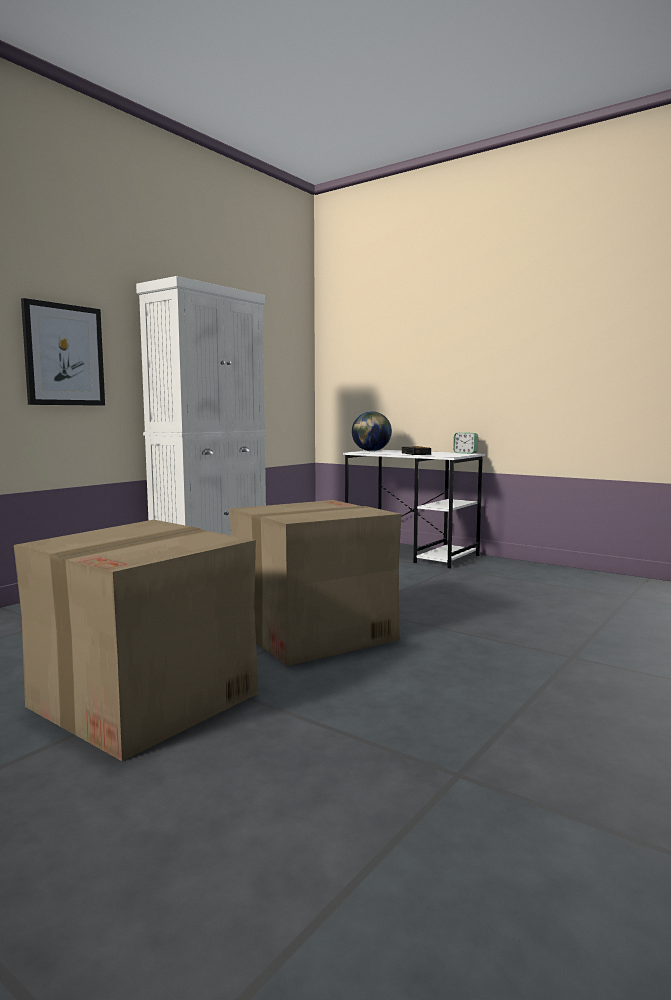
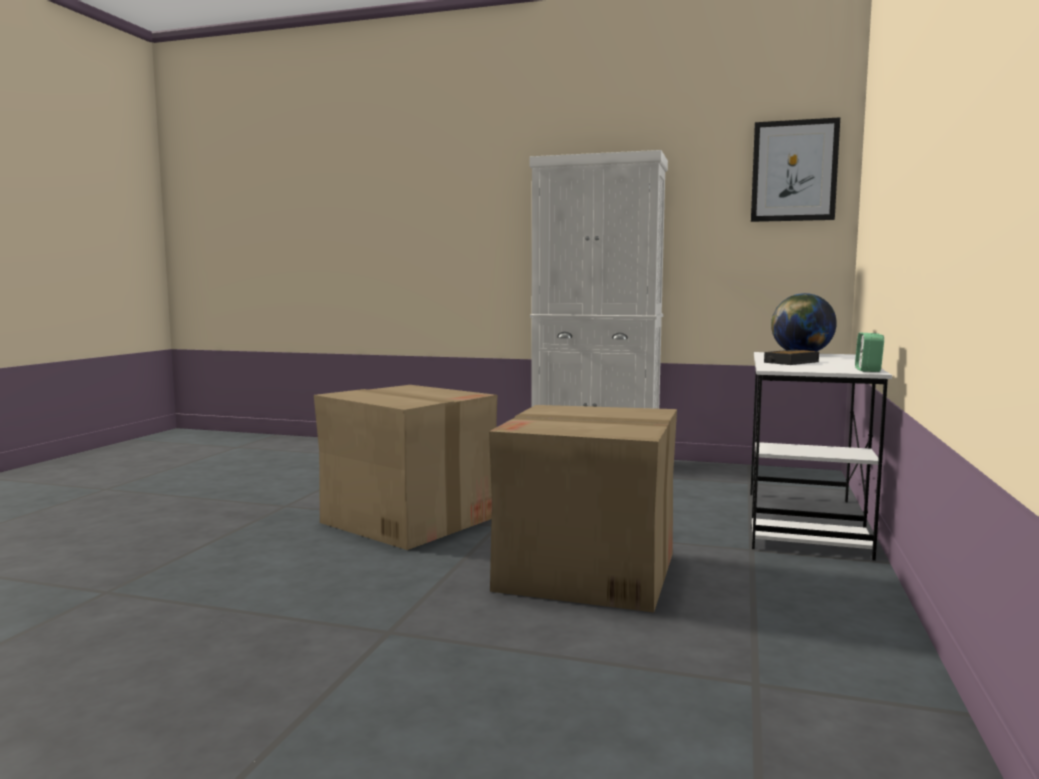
camera: 70 degrees right, 0 degrees up
cardboard box [14,520,258,761] -> cardboard box moved to [489,405,677,613]
picture [21,298,105,406] -> picture moved to [751,117,840,222]

